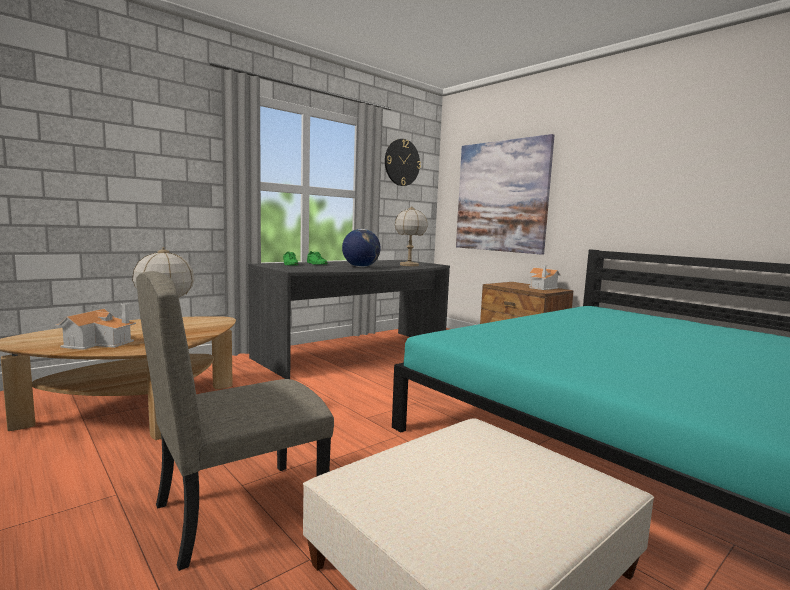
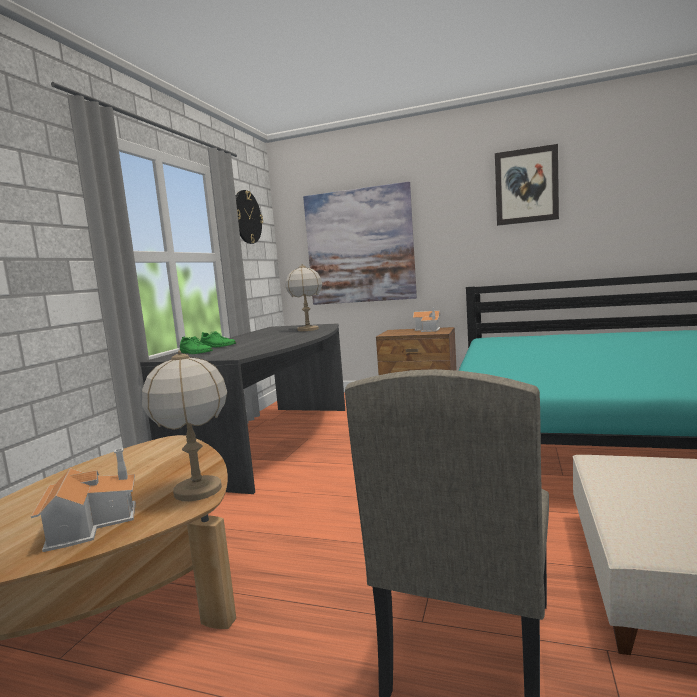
camera: 30 degrees left, 0 degrees up
globe [342,229,381,267] -> none
none -> picture [495,144,559,226]

